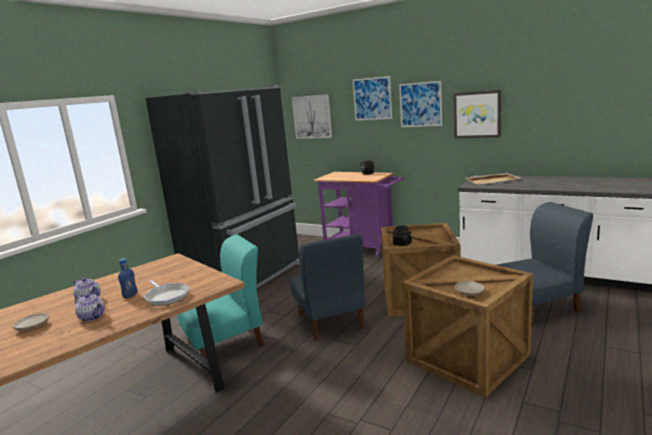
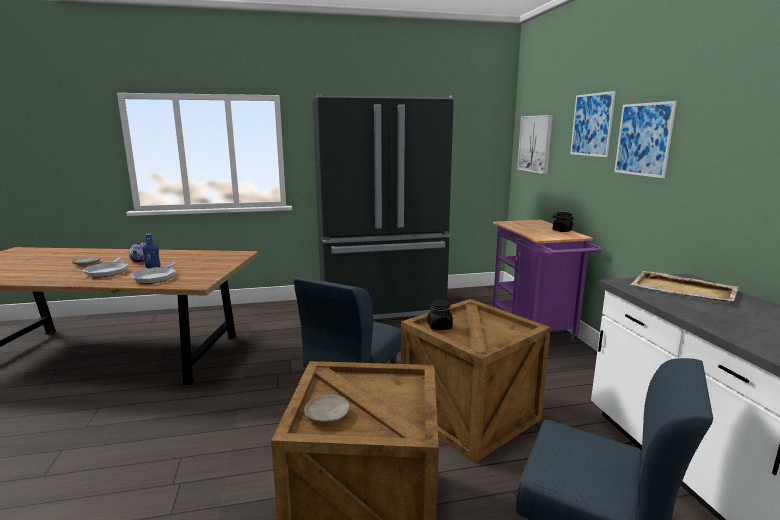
camera: 45 degrees right, 0 degrees up
teapot [75,293,105,322] -> frying pan [82,257,128,278]
turquoise chair [177,234,264,359] -> none
picture [453,90,501,138] -> none

